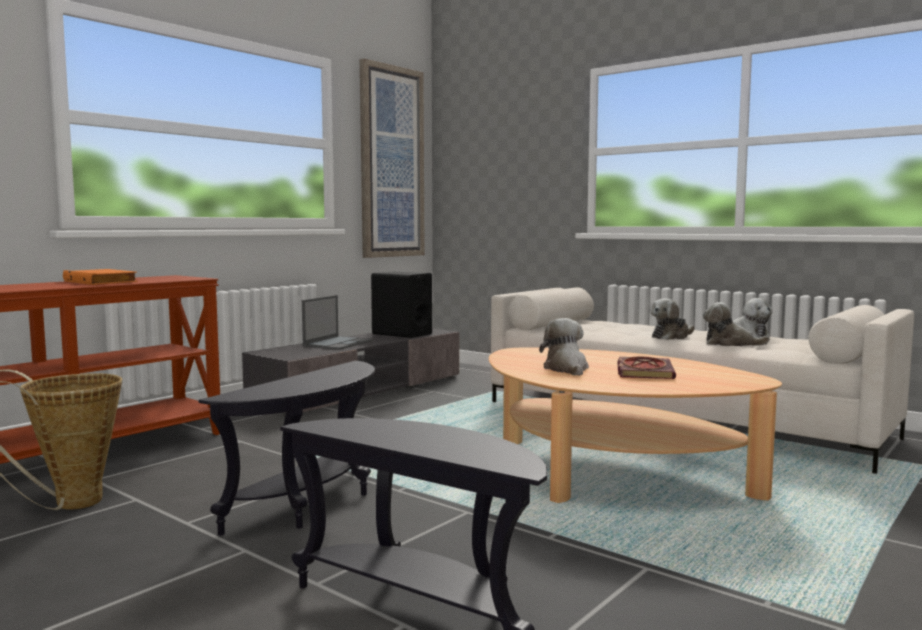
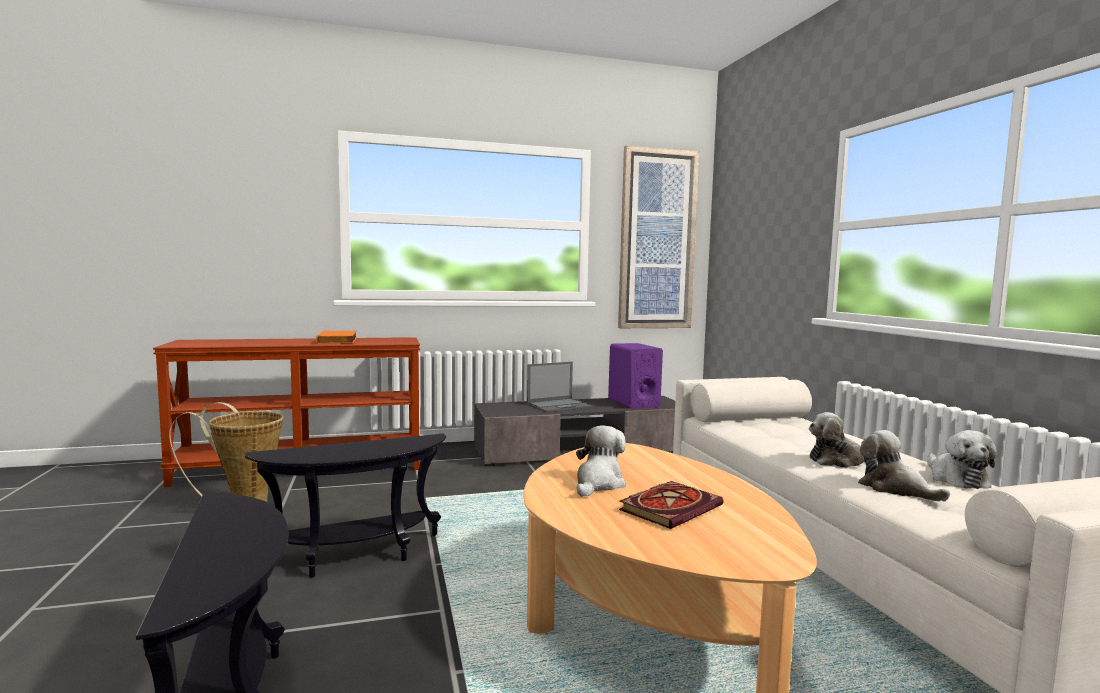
camera: 35 degrees right, 0 degrees up
black speaker [371,272,432,338] -> purple speaker [608,343,663,409]

